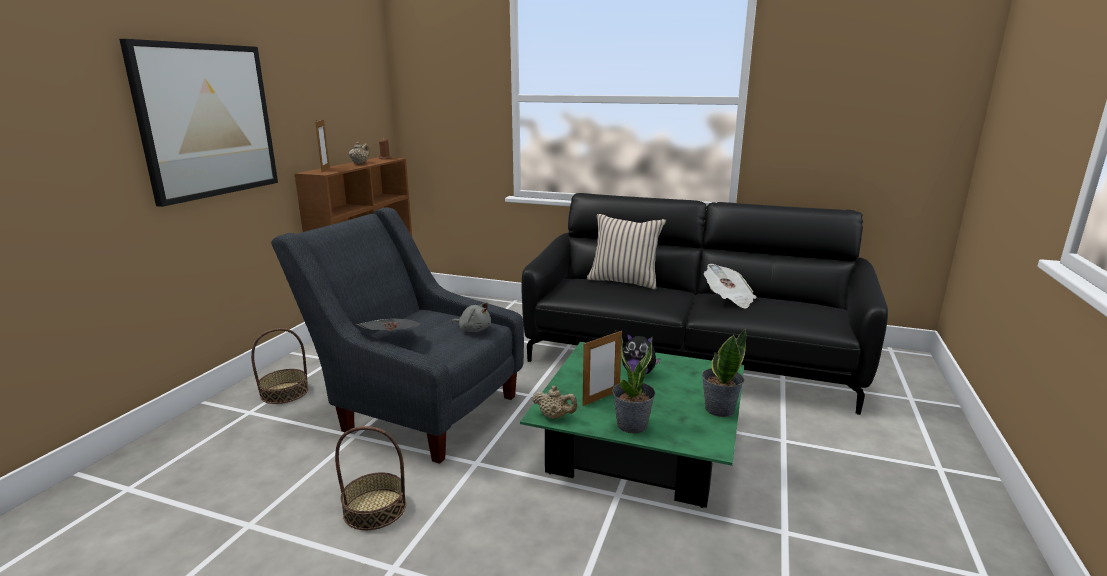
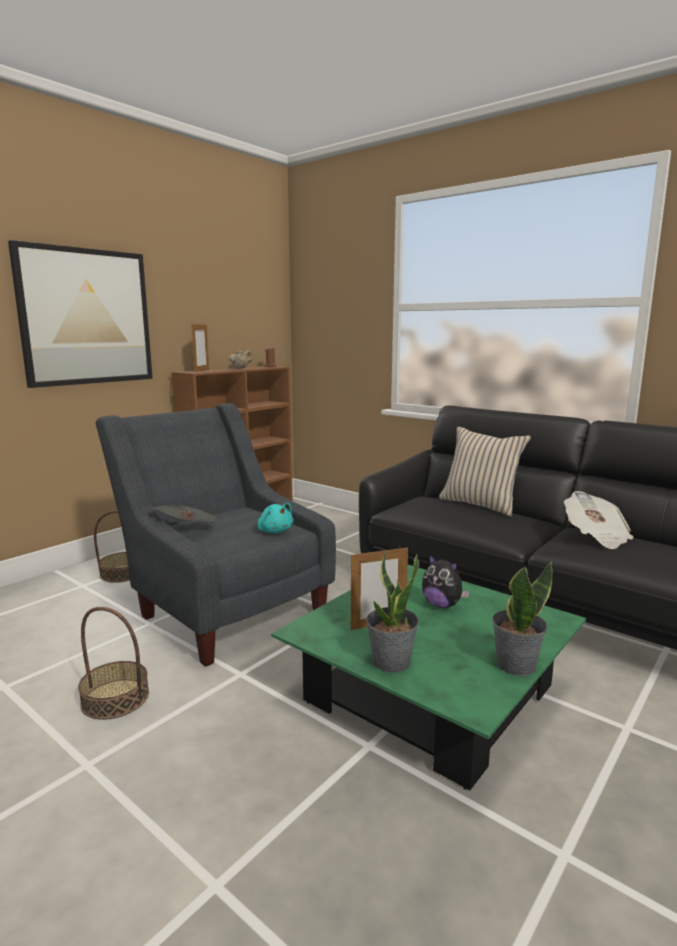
camera: 20 degrees right, 5 degrees down
grey plush toy [452,302,491,332] -> turquoise plush toy [257,503,293,533]
beige teapot [532,386,578,419] -> none

